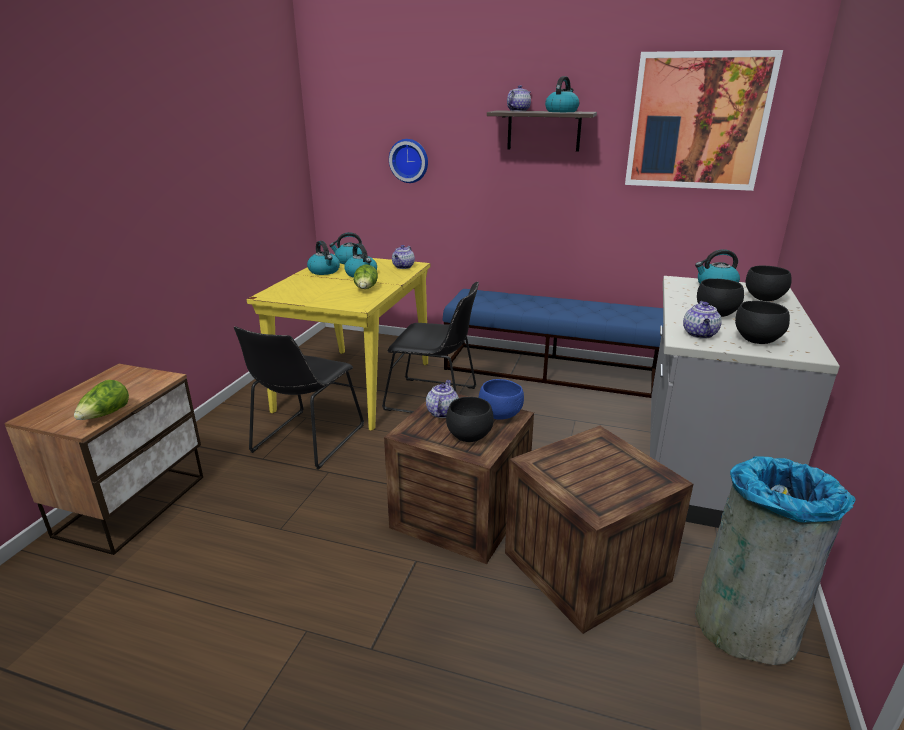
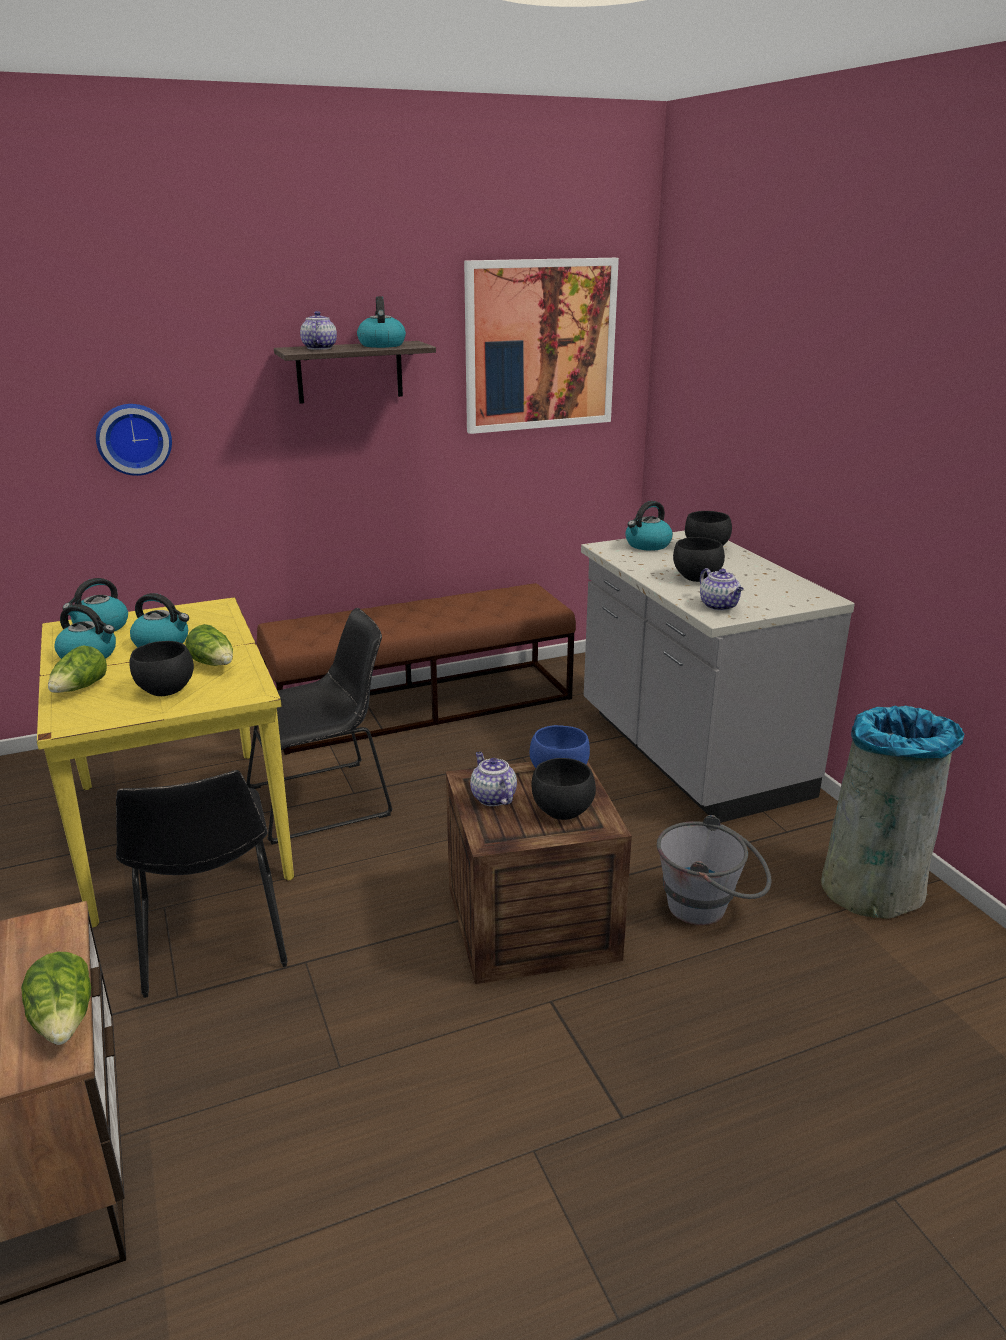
camera: 40 degrees left, 0 degrees up
teapot [392,245,415,269] -> none
blue bench [443,289,663,398] -> brown bench [257,583,576,755]
crate [505,426,693,634] -> grey bucket [657,815,772,925]
black bowl [735,301,790,344] -> black bowl moved to [130,641,194,696]
none -> lettuce [48,645,107,693]

